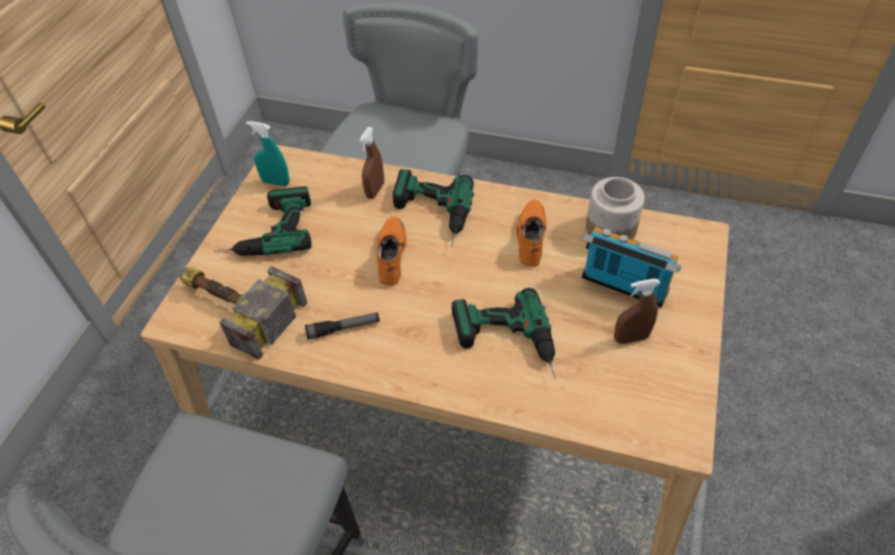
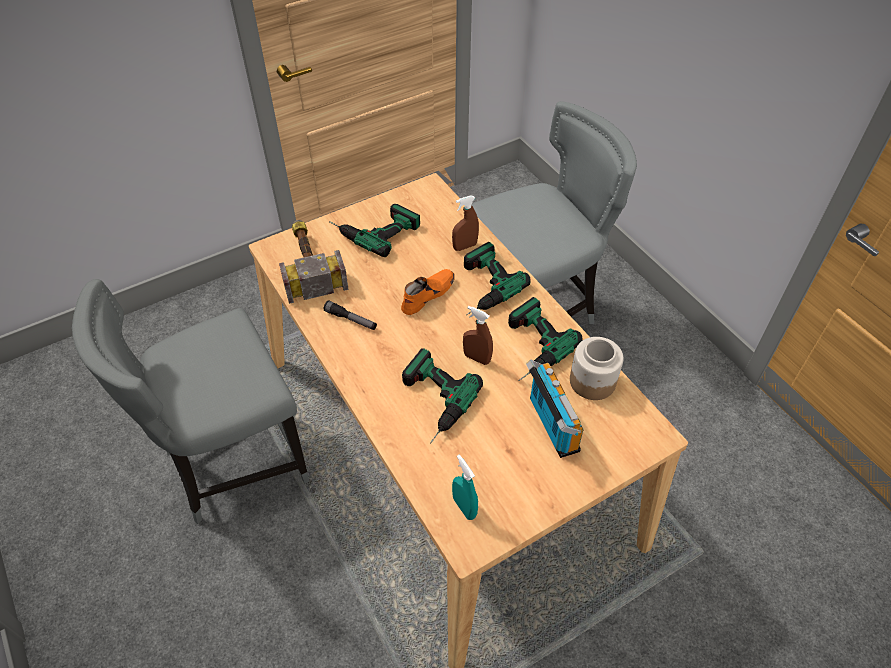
camera: 40 degrees right, 0 degrees up
turquoise spray bottle [246,121,290,186] -> turquoise spray bottle moved to [452,454,478,520]
orange shoe [517,199,546,267] -> power drill [508,297,583,381]
brown spray bottle [614,279,660,344] -> brown spray bottle moved to [463,306,493,365]

